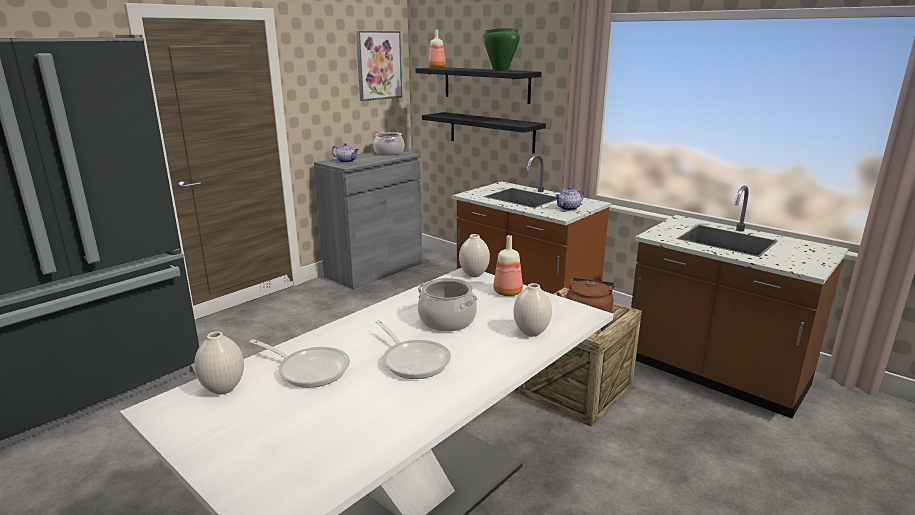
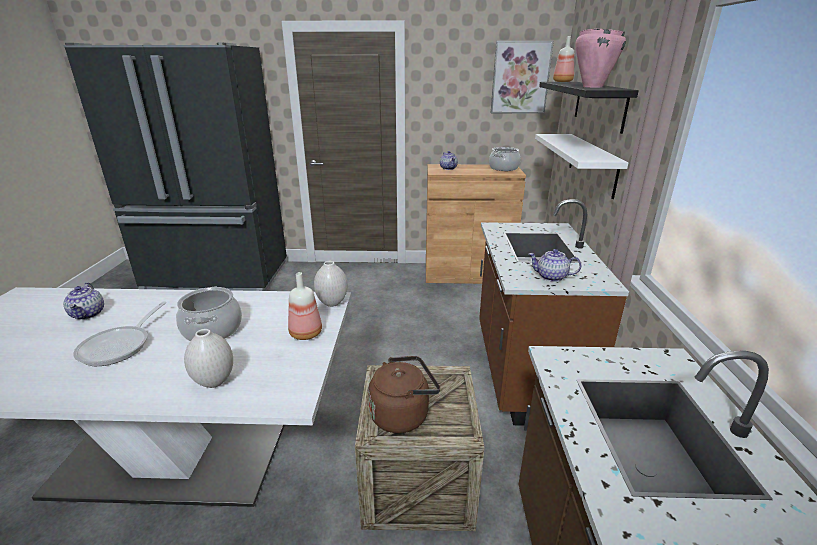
camera: 50 degrees right, 5 degrees up
white vase [194,331,244,394] -> none
frying pan [250,339,350,388] -> teapot [63,283,104,320]
grey cabinet [314,151,422,290] -> brown cabinet [426,164,526,284]
black shelf [422,112,546,153] -> white shelf [535,134,629,199]
green cooking pot [483,28,520,71] -> pink cooking pot [575,28,626,88]

